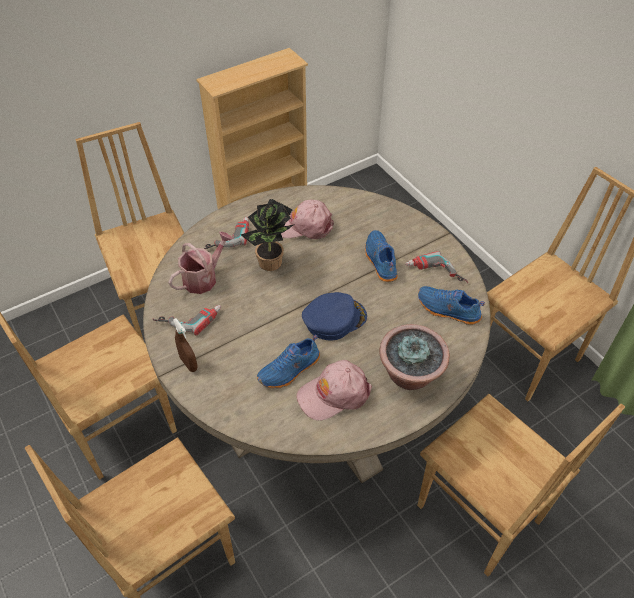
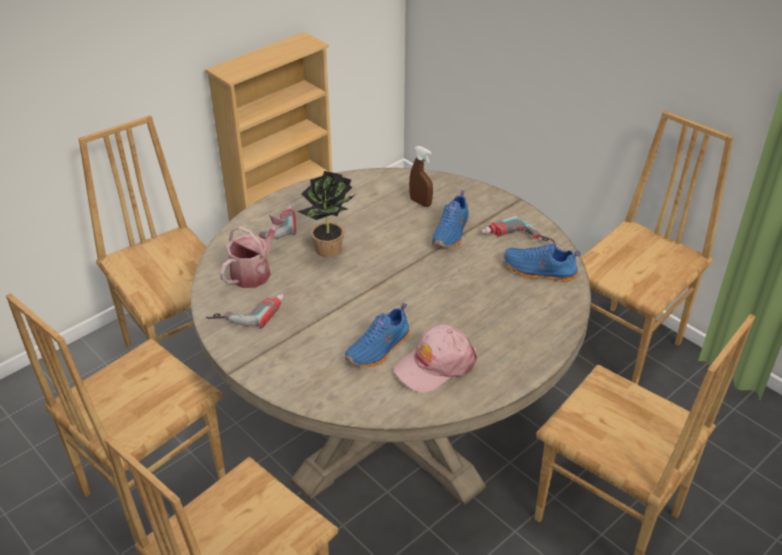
camera: 10 degrees left, 10 degrees down
brown spray bottle [173,318,197,372] -> brown spray bottle moved to [409,146,433,207]
pink cap [281,200,334,239] -> none
blue cap [302,292,367,340] -> none
blue shoe [365,230,398,282] -> blue shoe turned 135 degrees counterclockwise [432,190,469,248]
potted plant [379,324,450,390] -> none

